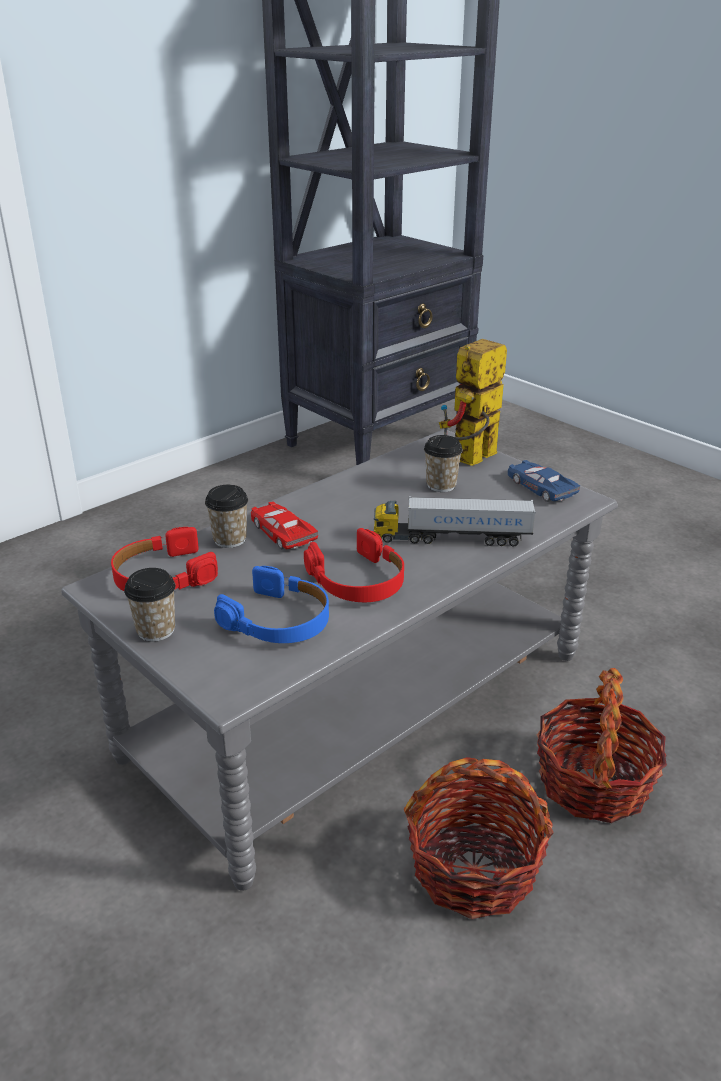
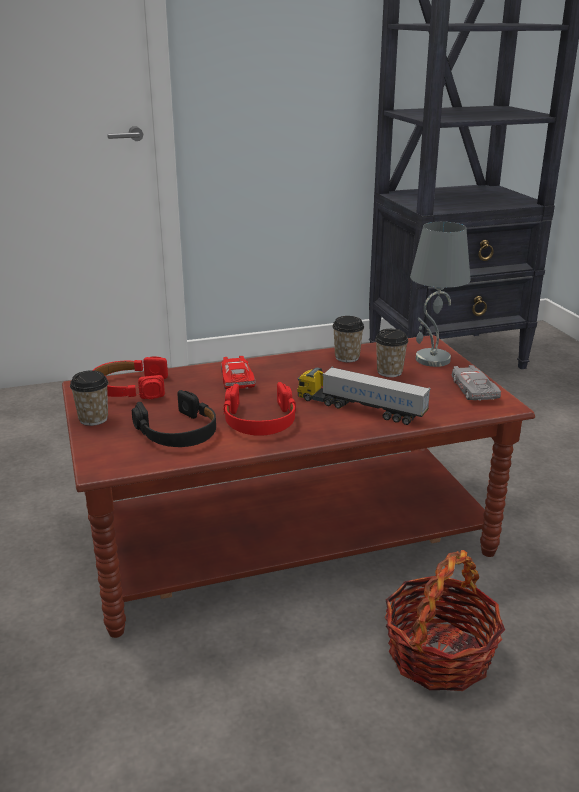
camera: 25 degrees right, 5 degrees down
grey coffee table [61,430,618,891] -> brown coffee table [62,335,535,638]
cup [205,485,248,548] -> cup moved to [332,316,364,362]
blue headphones [214,566,329,643] -> black headphones [132,390,216,447]
basket [404,757,553,919] -> none
toy robot [439,339,507,466] -> grey table lamp [410,222,471,367]
blue toy car [508,460,580,502] -> grey toy car [452,365,501,401]

